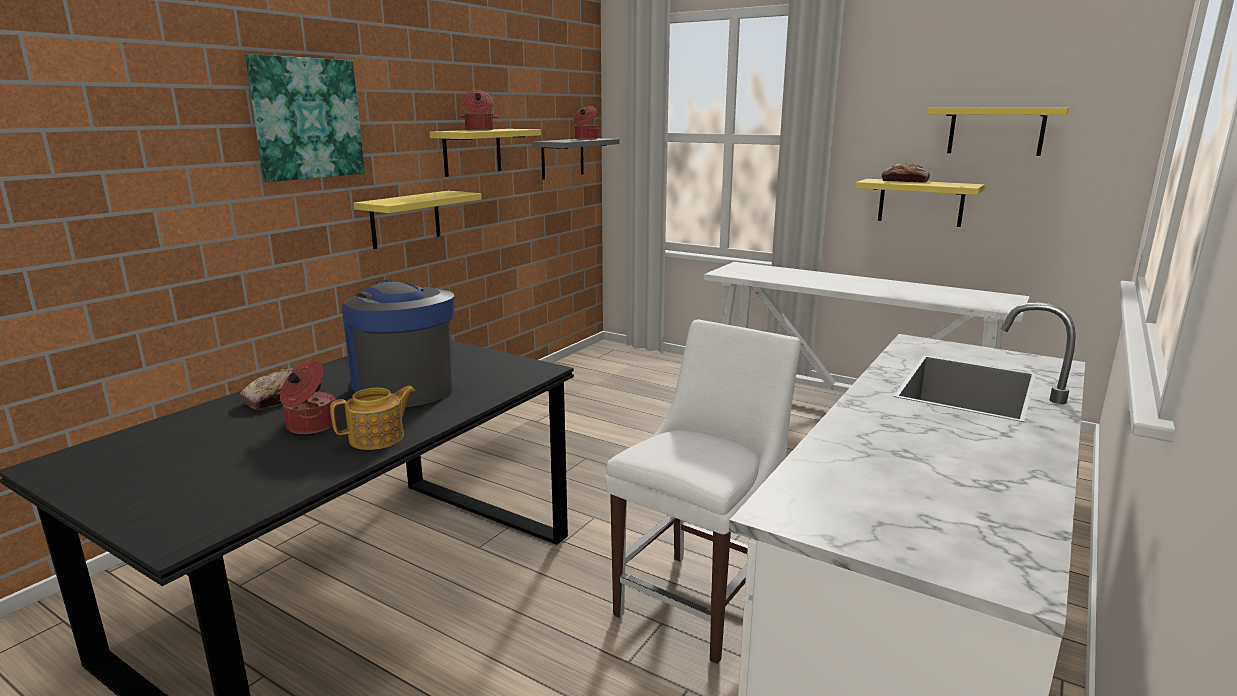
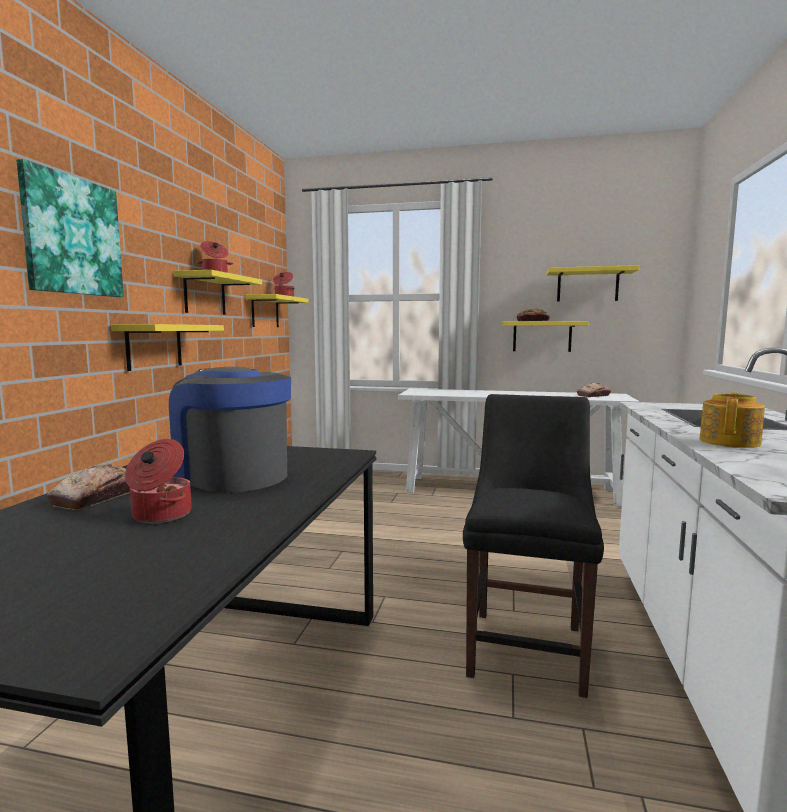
camera: 20 degrees left, 10 degrees down
teapot [330,386,415,450] -> teapot moved to [699,393,765,448]
grey shelf [532,138,620,180] -> yellow shelf [246,294,308,327]
white chair [605,319,801,664] -> black chair [463,394,604,698]
none -> bread [577,383,611,397]

